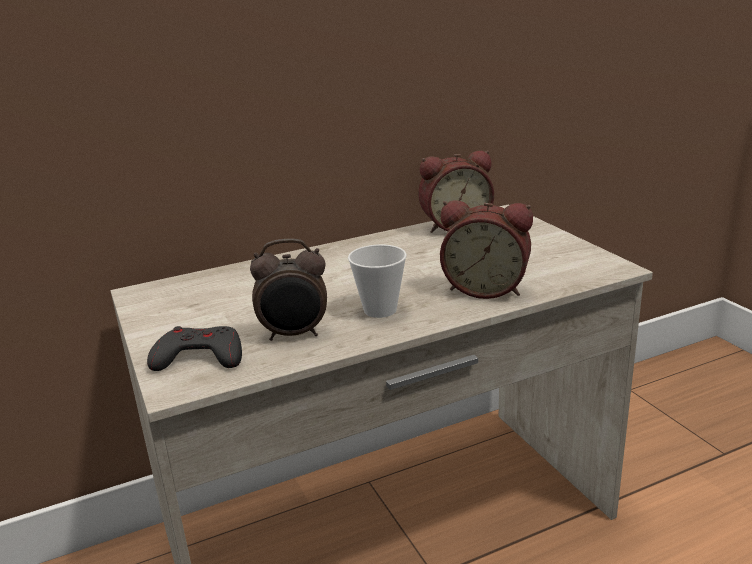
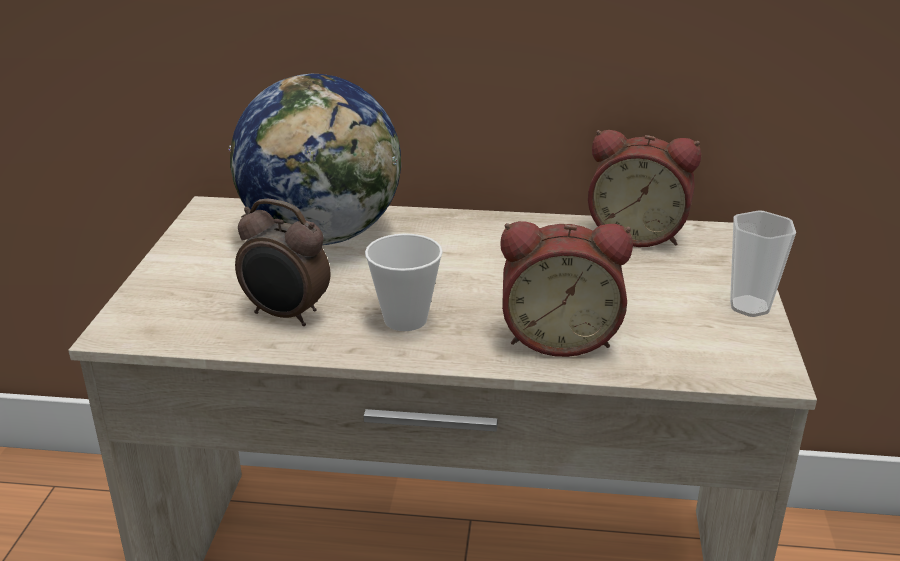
camera: 30 degrees right, 5 degrees up
grey game controller [147,326,242,371] -> none
alarm clock [440,200,533,299] -> alarm clock turned 45 degrees counterclockwise [500,221,633,357]
none -> globe [229,74,401,245]
none -> cup [730,210,796,317]

